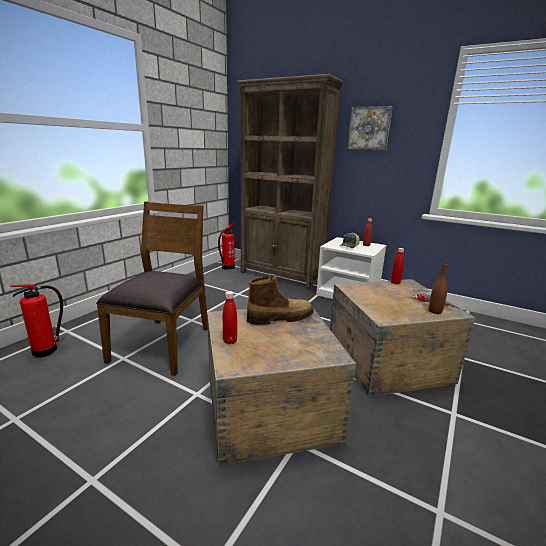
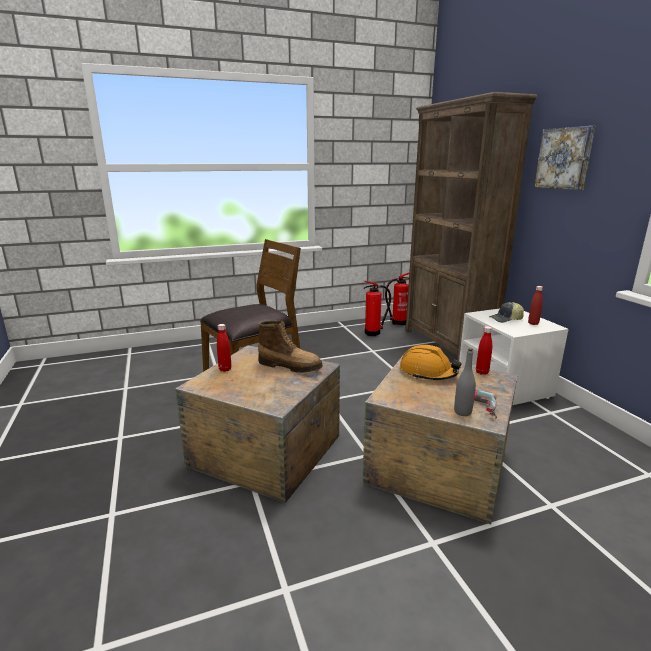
camera: 40 degrees right, 0 degrees up
fire extinguisher [10,284,63,358] -> fire extinguisher moved to [364,281,391,336]
brown bottle [429,262,448,314] -> grey bottle [454,348,476,416]
none -> orange hard hat [400,345,462,380]

